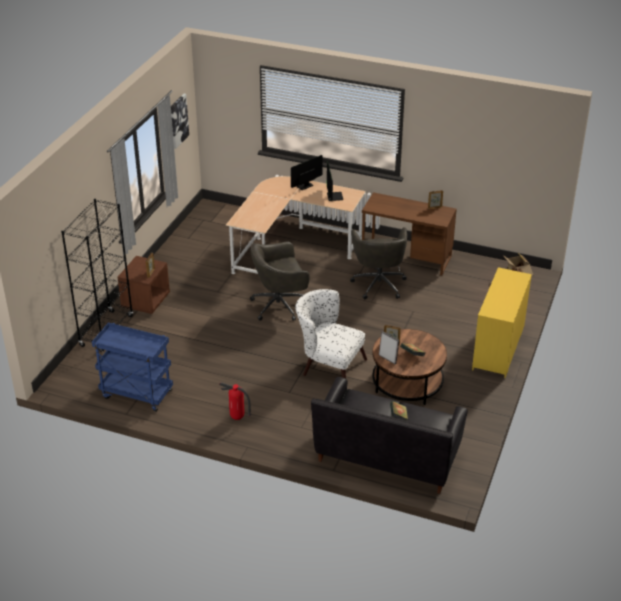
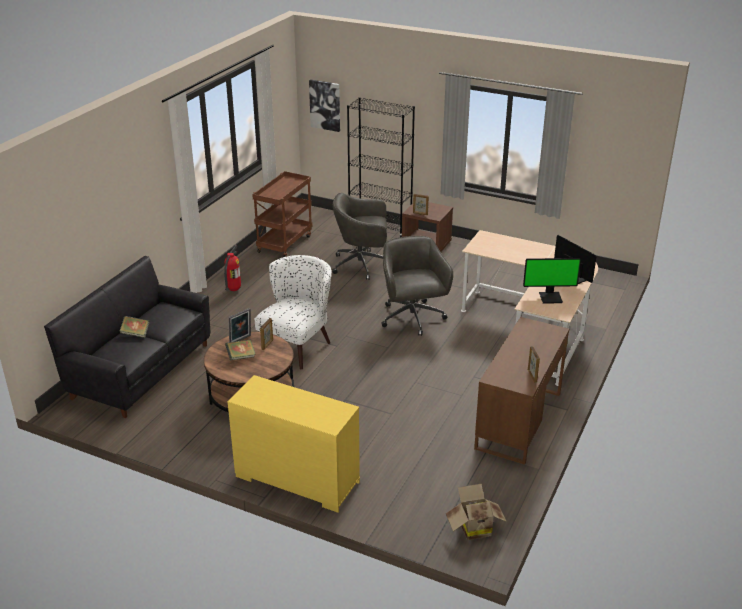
camera: 95 degrees right, 5 degrees down
blue cart [92,322,173,412] -> brown cart [252,171,312,257]
picture [171,94,189,149] -> picture moved to [309,79,340,132]
grey office chair [350,227,407,299] -> grey office chair moved to [332,193,387,280]

